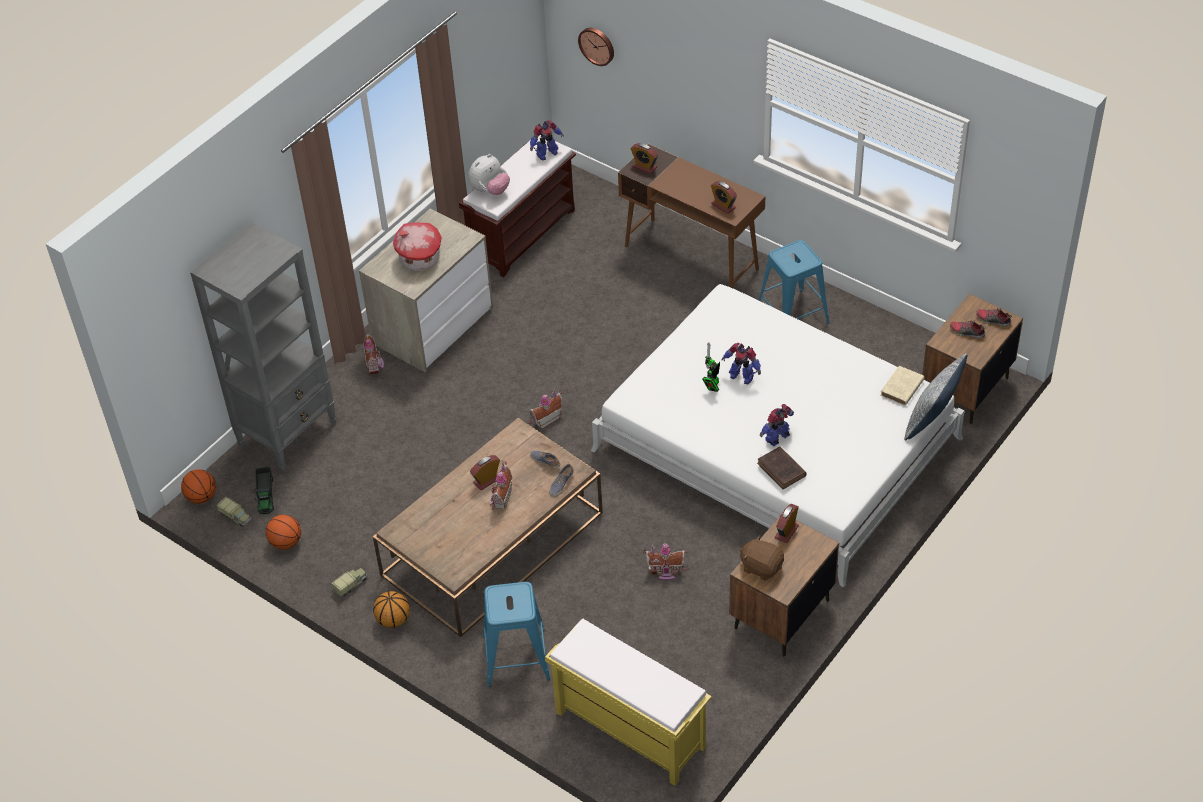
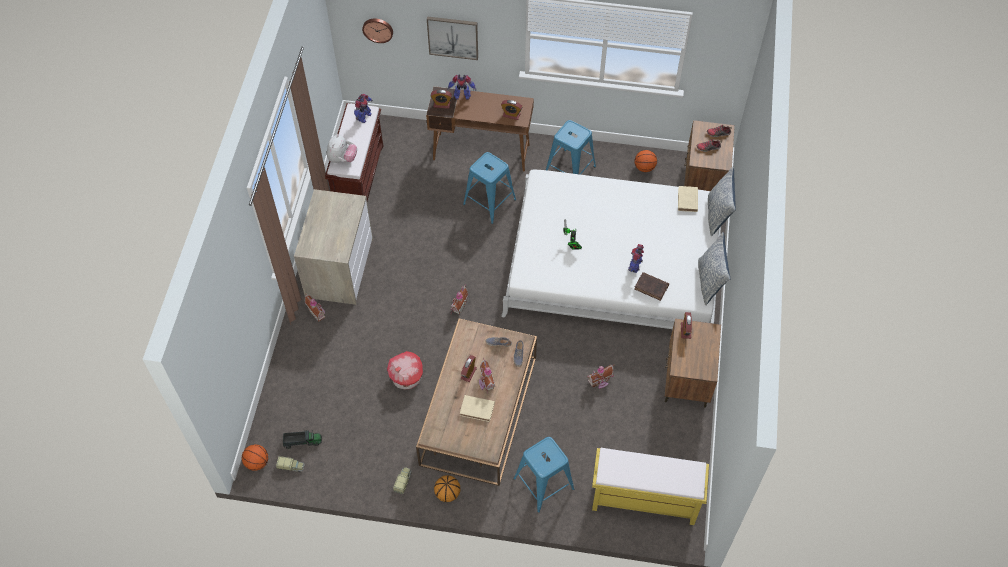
camera: 30 degrees left, 10 degrees up
grey bookcase [190,222,336,471] -> none
toy truck [255,467,274,514] -> toy truck turned 60 degrees counterclockwise [283,430,322,449]
basketball [266,515,301,550] -> basketball moved to [634,150,657,172]
toy house [393,223,442,271] -> toy house moved to [387,351,423,389]
toy robot [722,343,761,384] -> toy robot moved to [448,75,476,100]
brown plush toy [740,535,784,581] -> none
none -> picture [427,16,478,60]
none -> beige book [460,395,495,422]
none -> blue stool [463,152,516,224]
none -> pillow [698,232,731,305]

